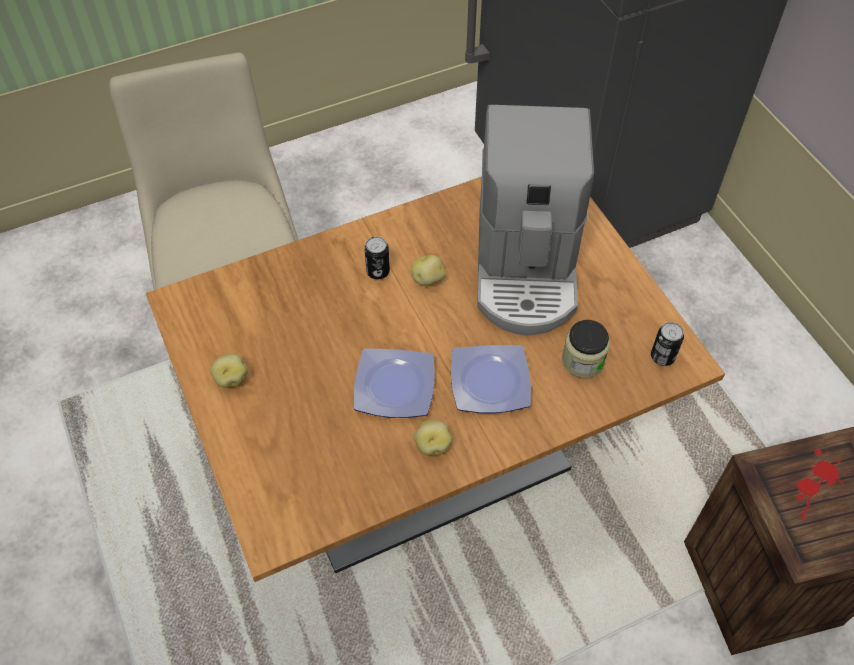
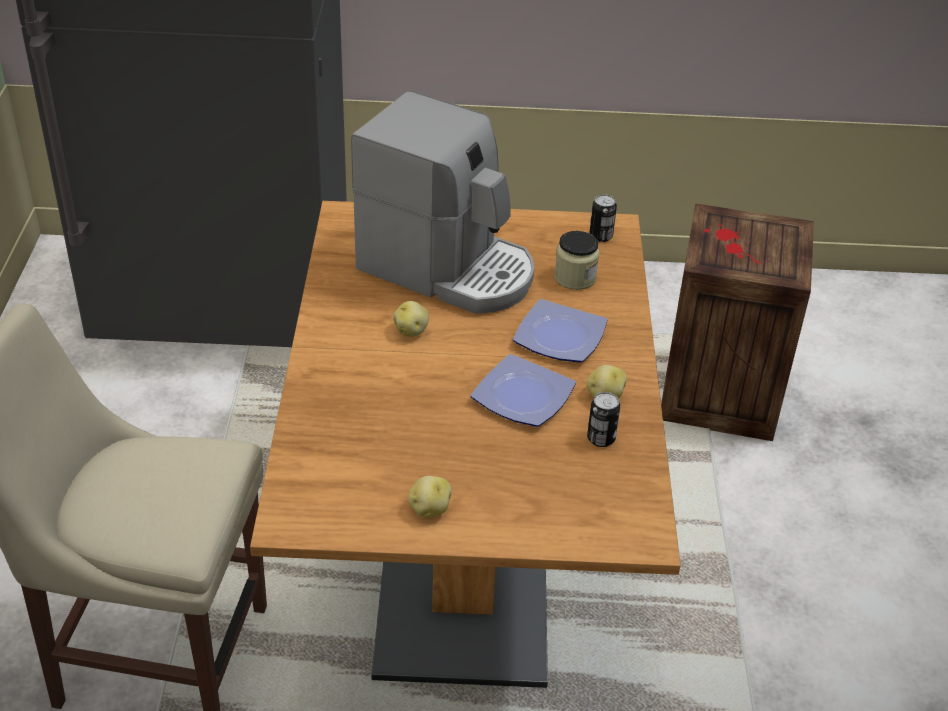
camera: 65 degrees left, 15 degrees down
can [364,236,390,280] -> can moved to [587,392,620,447]

